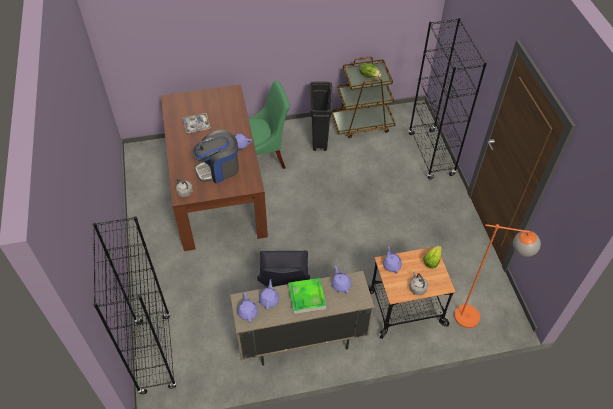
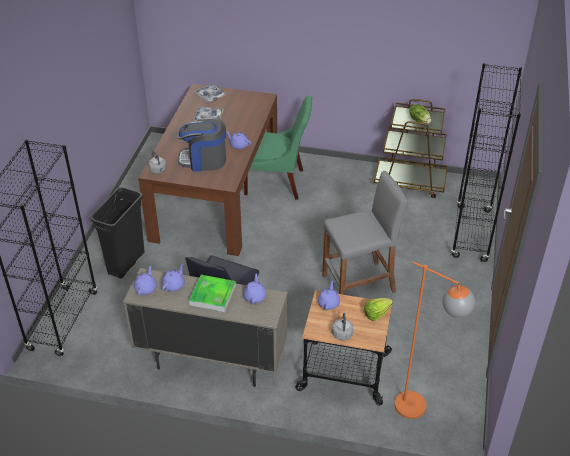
camera: 25 degrees right, 10 degrees down
black trash can [310,81,333,151] -> black trash can moved to [89,187,145,279]
none -> tray [194,83,227,102]
none -> grey stool [322,171,408,295]

